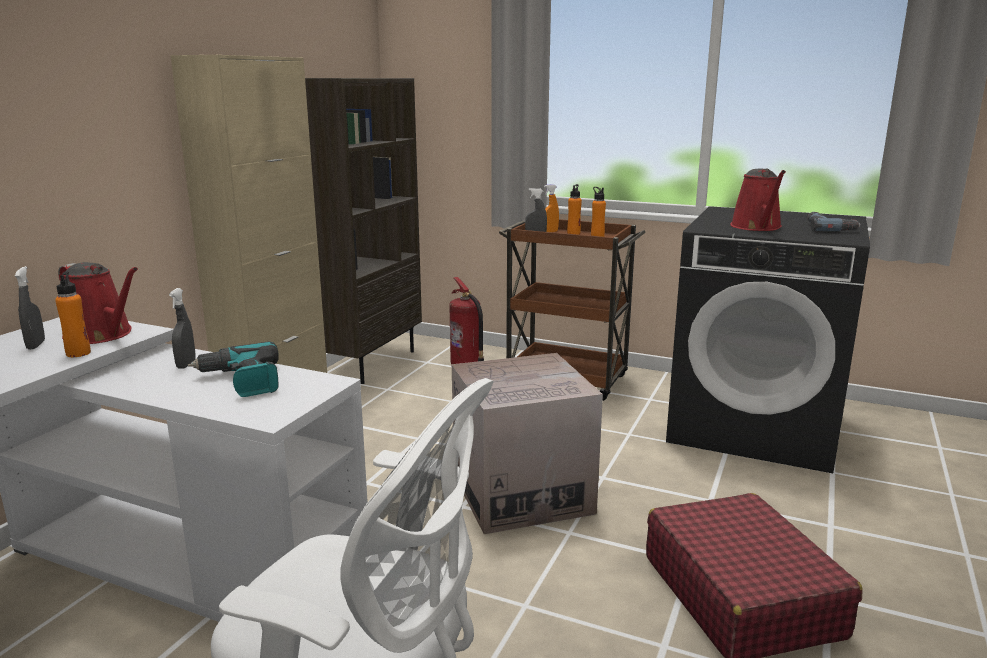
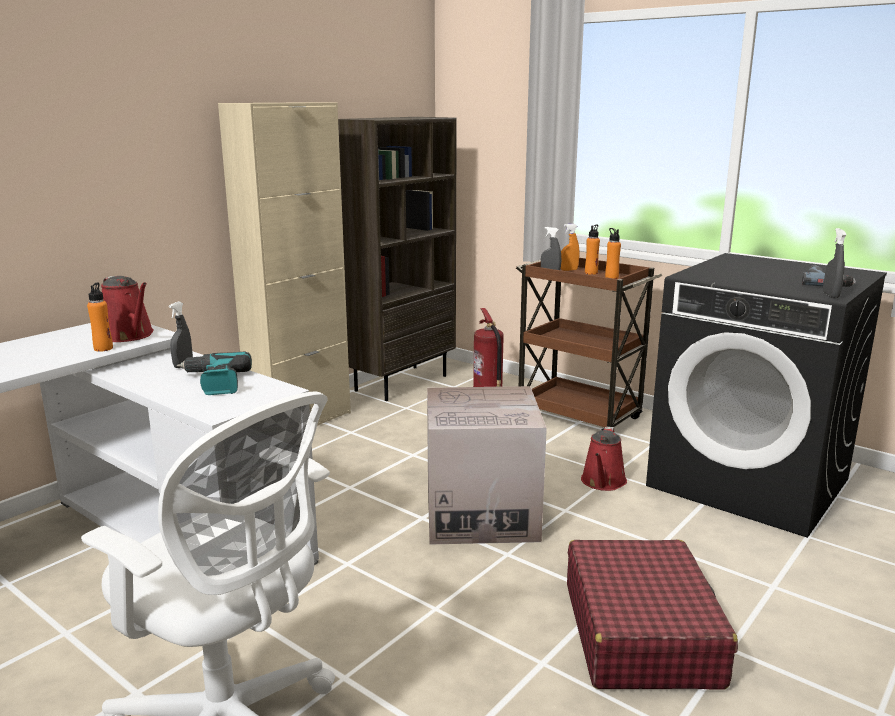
camera: 15 degrees right, 0 degrees up
grey spray bottle [15,266,45,350] -> grey spray bottle moved to [823,228,847,298]
red watering can [730,169,786,231] -> red watering can moved to [581,426,627,491]

